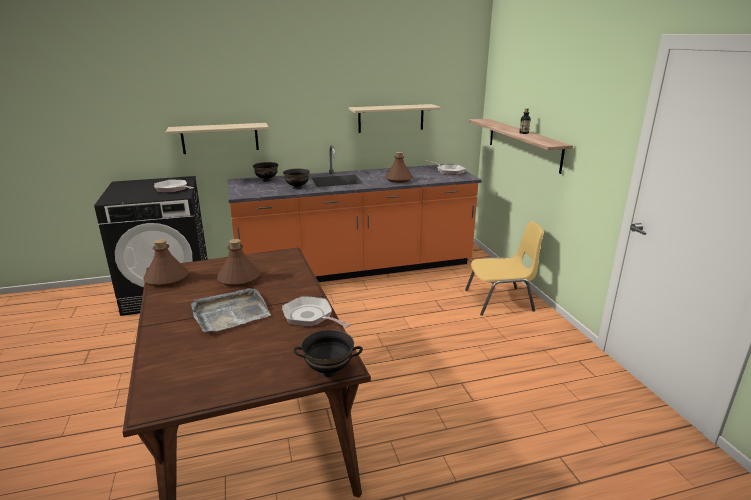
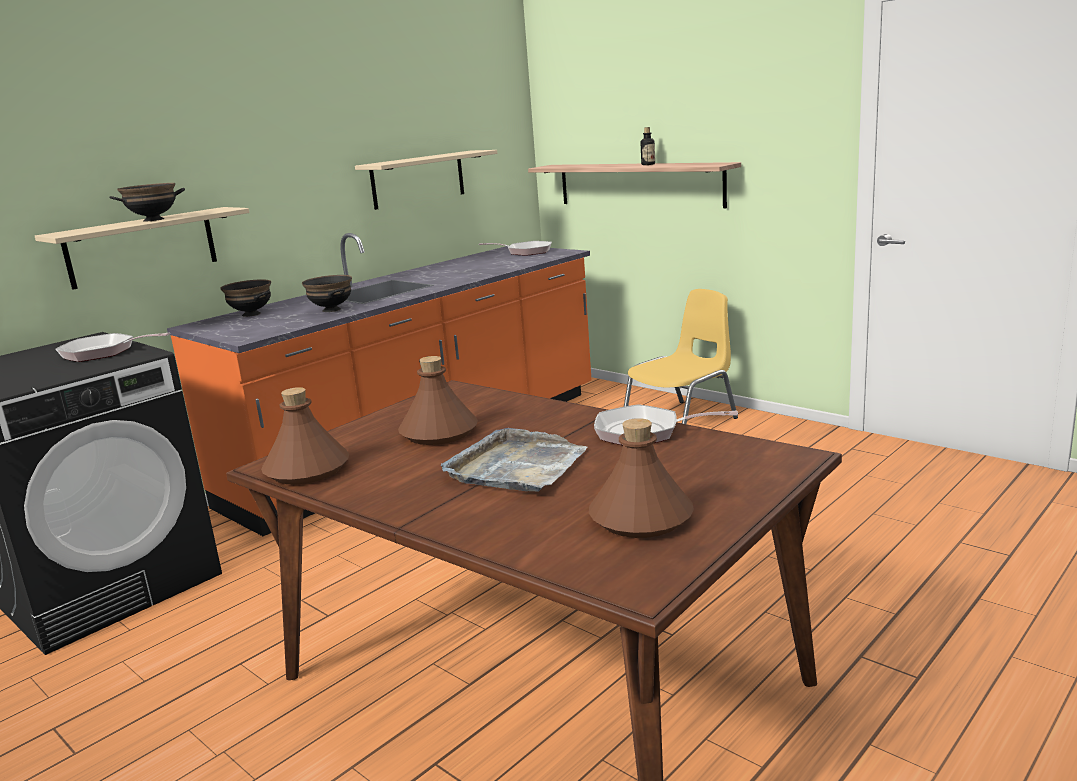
camera: 30 degrees left, 5 degrees down
black bowl [293,330,363,377] -> black bowl moved to [110,183,185,221]
brown bottle [385,152,413,183] -> brown bottle moved to [589,418,694,538]

